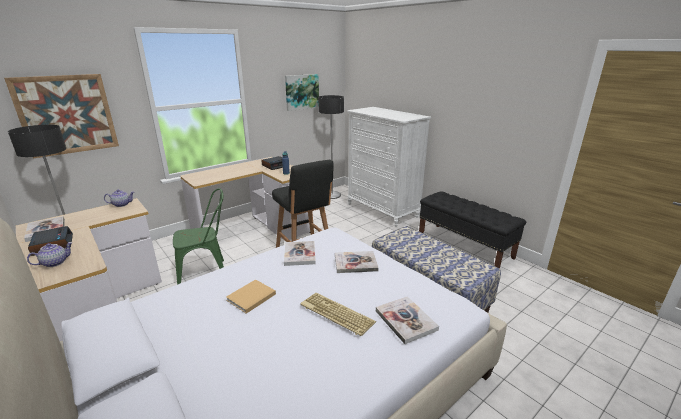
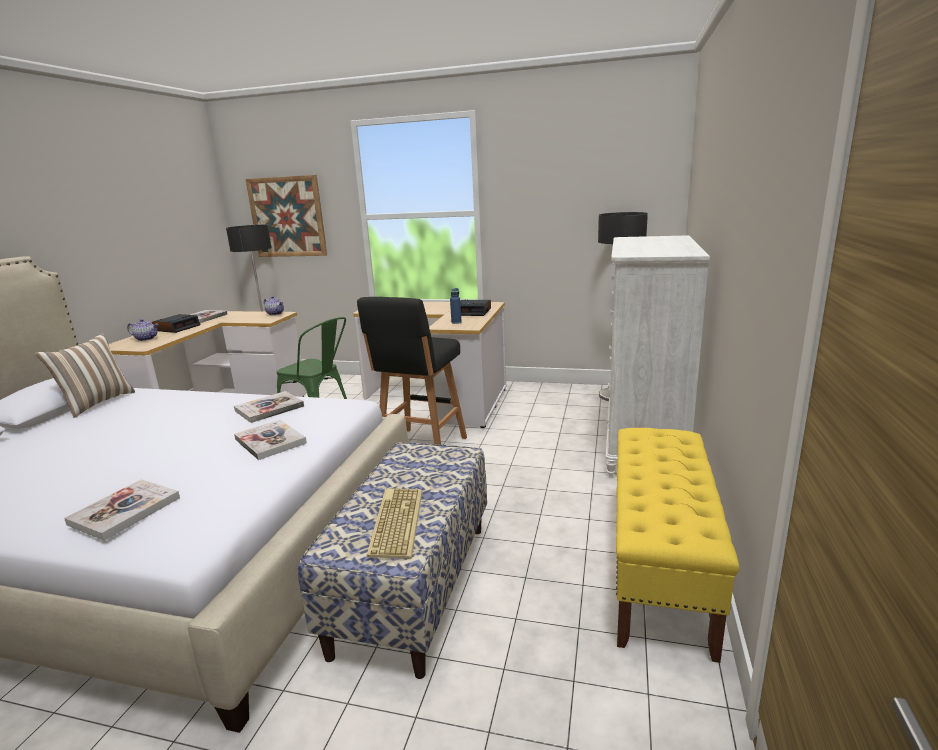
camera: 55 degrees right, 5 degrees down
beige book [226,279,276,314] -> none
picture [285,74,319,111] -> none
keyboard [300,293,376,336] -> keyboard moved to [367,488,422,559]
black bench [419,192,526,268] -> yellow bench [616,428,739,663]
none -> pillow [35,333,135,418]

